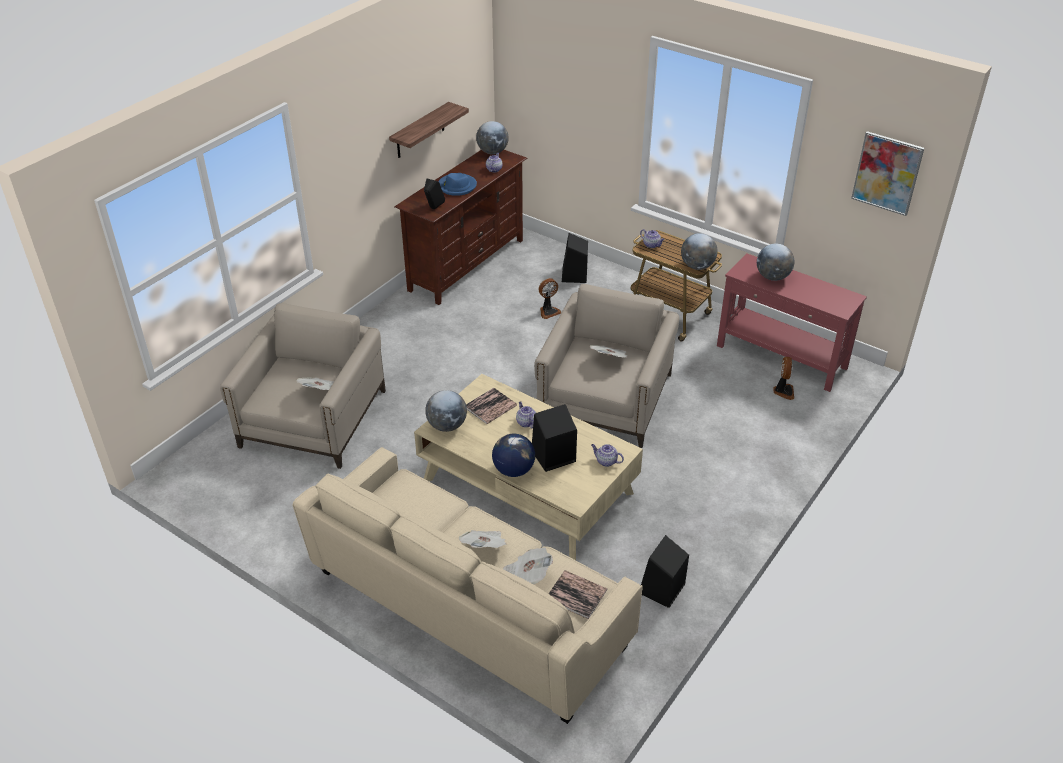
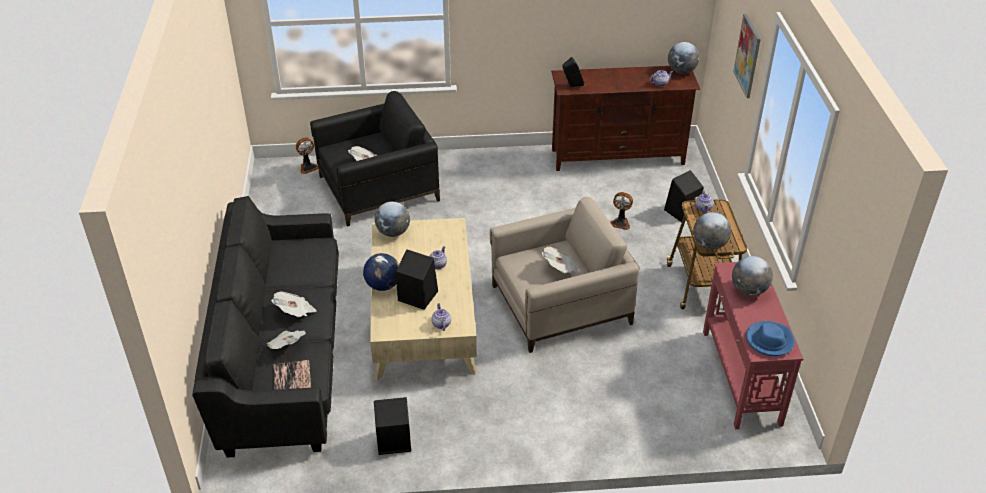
camera: 50 degrees right, 0 degrees up
beige armchair [220,303,386,469] -> black armchair [310,91,440,227]
beige sofa [292,447,642,724] -> black sofa [192,196,339,458]
shelf [389,102,469,158] -> none
blue hat [438,173,477,196] -> blue hat moved to [746,321,795,356]
book [466,388,517,424] -> none
fan [773,357,794,400] -> fan moved to [296,137,318,174]
picture [851,131,924,216] -> picture moved to [733,14,761,98]

